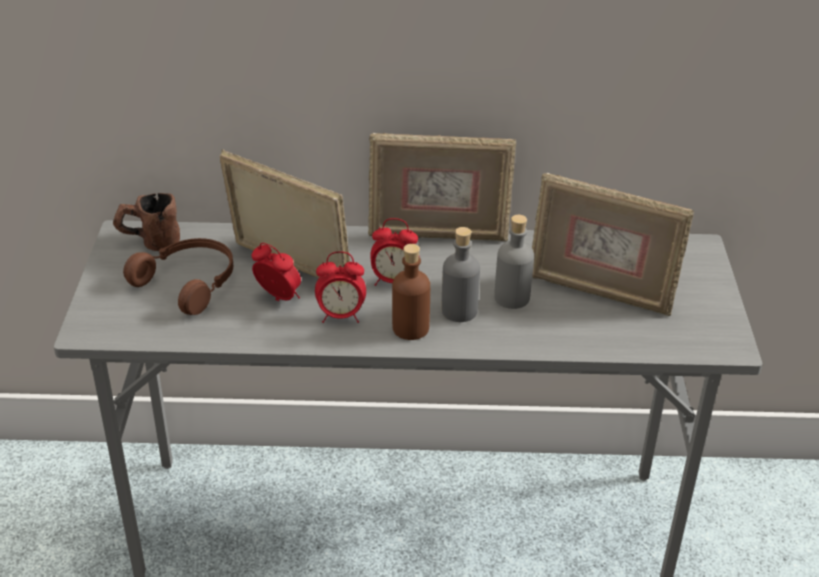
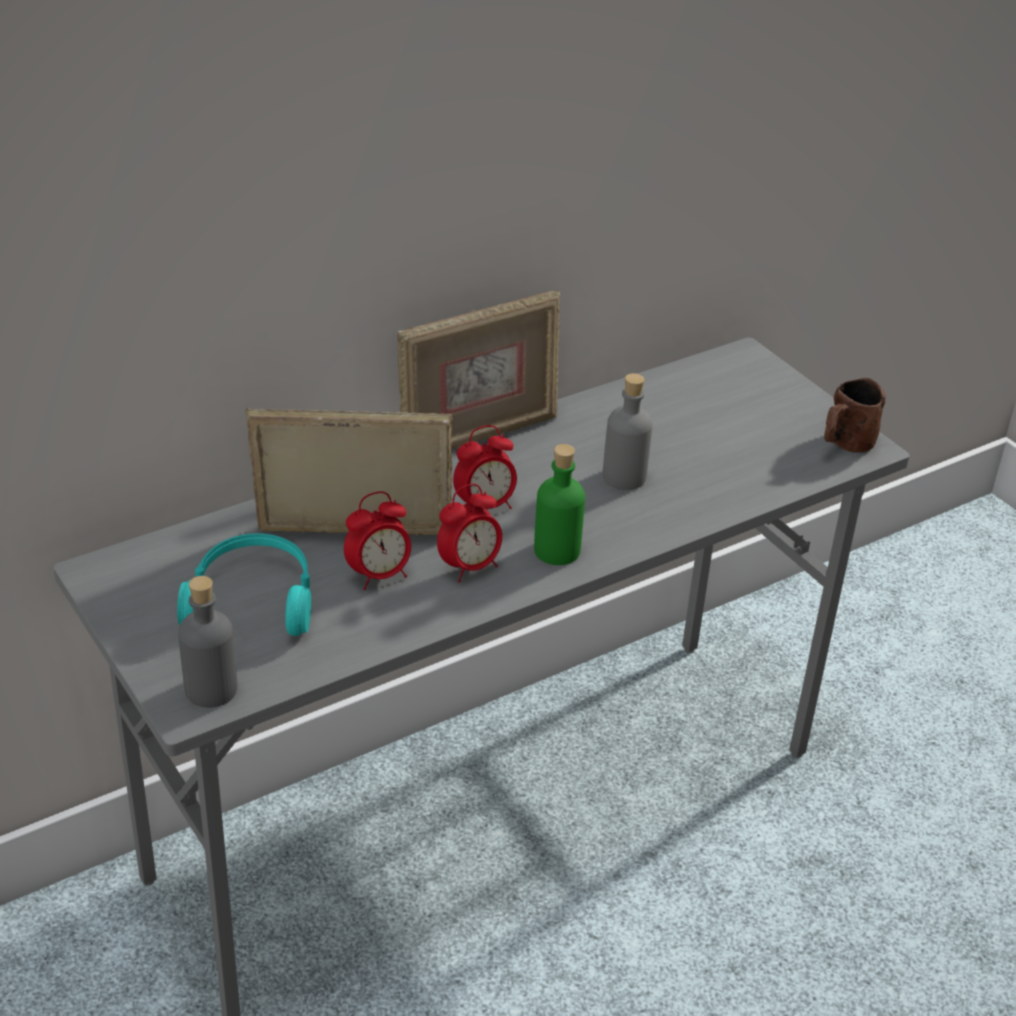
camera: 35 degrees left, 0 degrees up
brown mug [113,193,180,251] -> brown mug moved to [824,378,886,453]
brown headphones [123,238,233,315] -> turquoise headphones [177,533,311,636]
alarm clock [252,243,301,301] -> alarm clock turned 150 degrees clockwise [344,491,411,590]
brown bottle [392,244,430,340] -> green bottle [534,444,585,565]
grey bottle [442,227,480,322] -> grey bottle moved to [178,576,238,708]
picture frame [532,173,694,316] -> none

